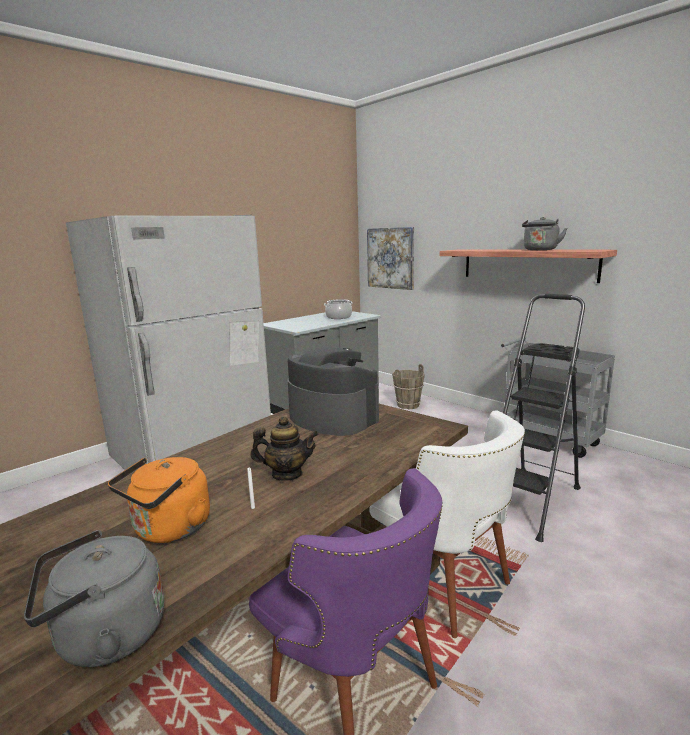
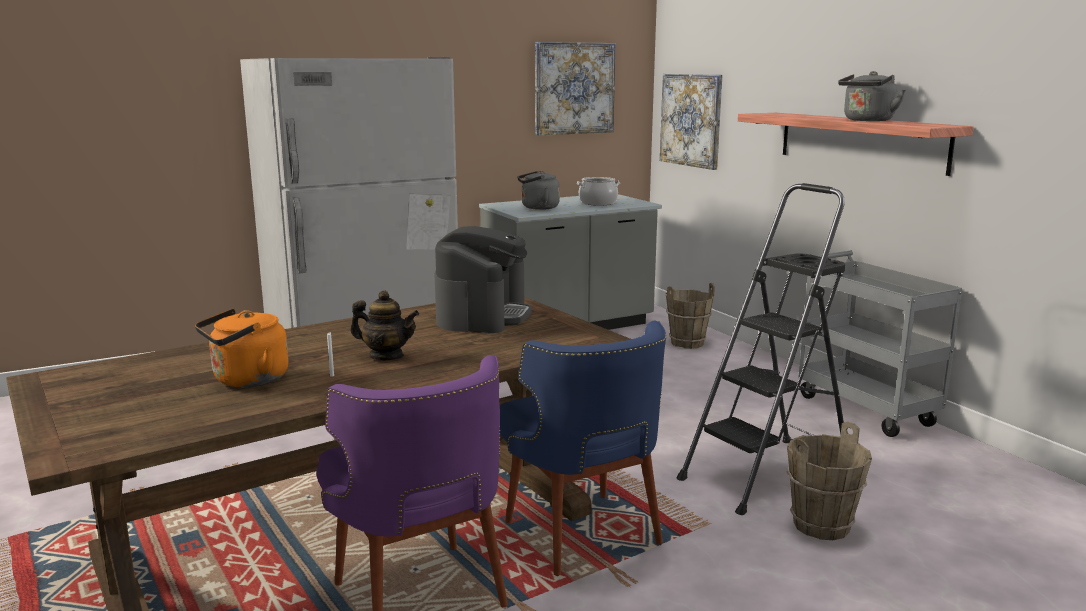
camera: 15 degrees right, 0 degrees up
grey kettle [24,530,164,667] -> grey kettle moved to [517,171,560,210]
coffee machine [288,347,379,436] -> coffee machine turned 45 degrees clockwise [434,226,532,333]
white chair [369,410,525,638] -> blue chair [500,321,666,576]
none -> picture [535,42,615,135]
none -> brown bucket [786,422,872,540]

